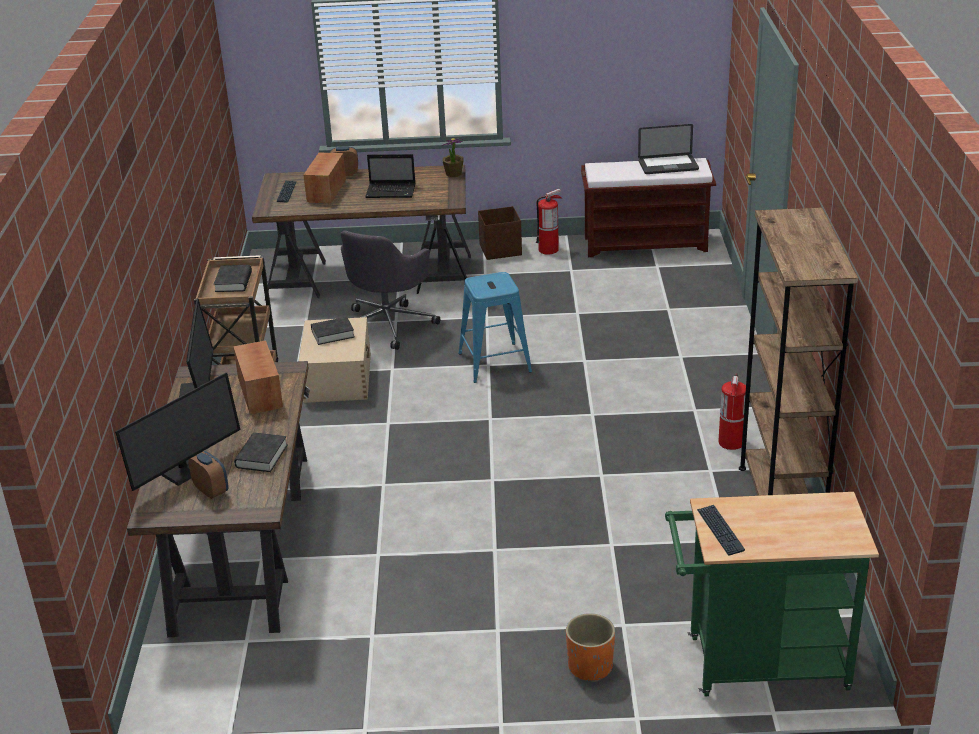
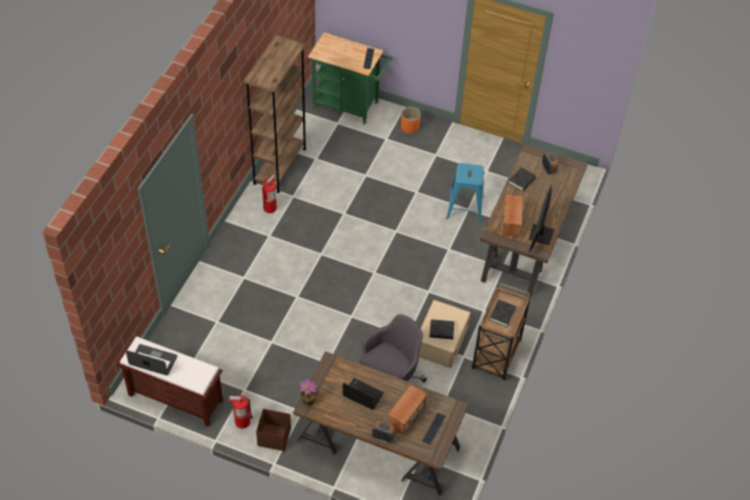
camera: 160 degrees left, 20 degrees up
monitor [115,372,241,491] -> none
blue stool [458,272,532,383] -> blue stool moved to [446,163,484,223]

